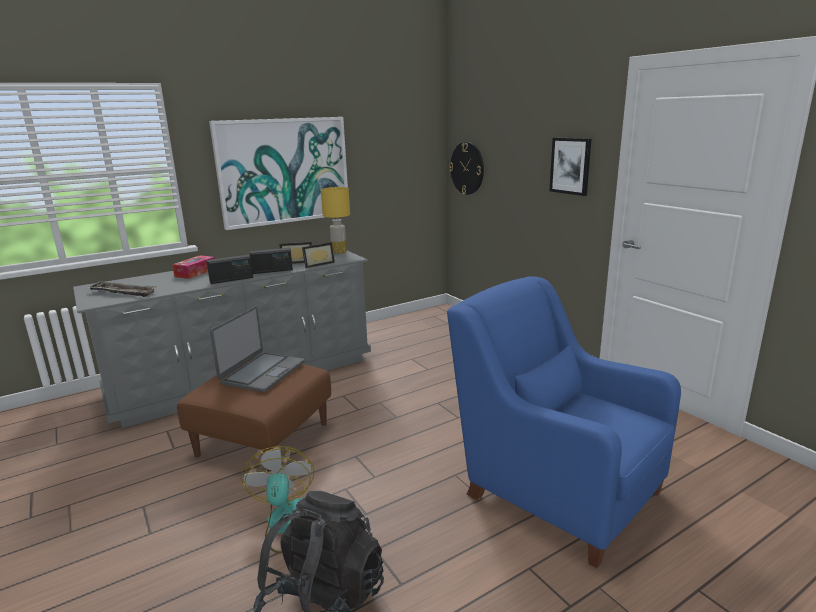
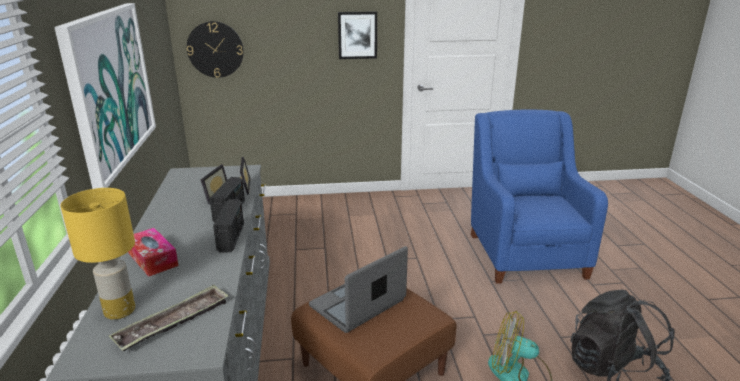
camera: 65 degrees left, 5 degrees up
laptop [210,306,304,392] -> laptop turned 90 degrees counterclockwise [309,246,408,333]
yellow table lamp [321,187,350,254] -> yellow table lamp moved to [60,188,135,319]
blue armchair [447,276,681,568] -> blue armchair turned 105 degrees clockwise [471,110,608,284]

